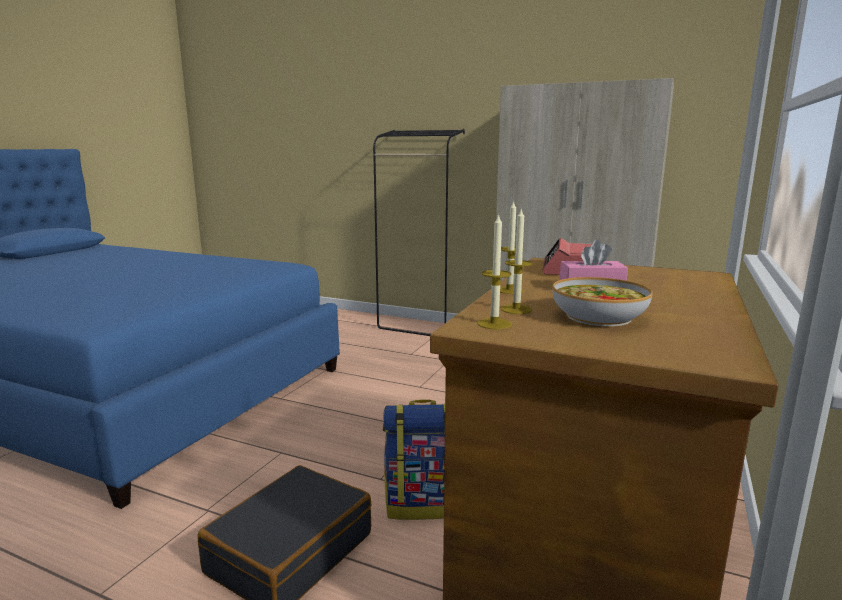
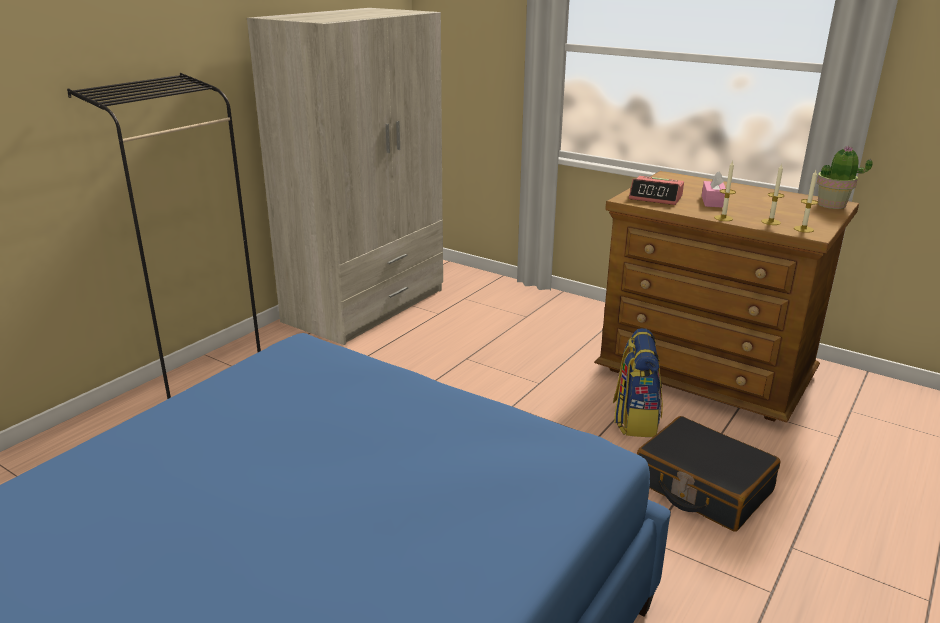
camera: 80 degrees left, 10 degrees up
bowl [552,277,652,327] -> none
none -> potted plant [817,146,873,209]

